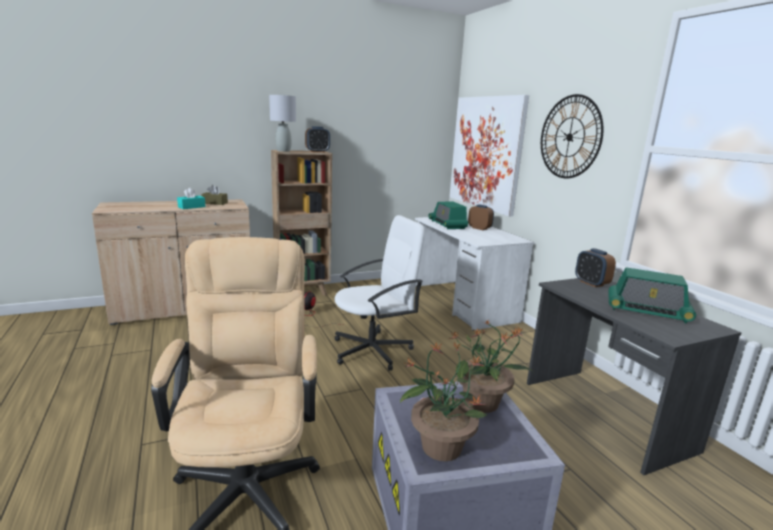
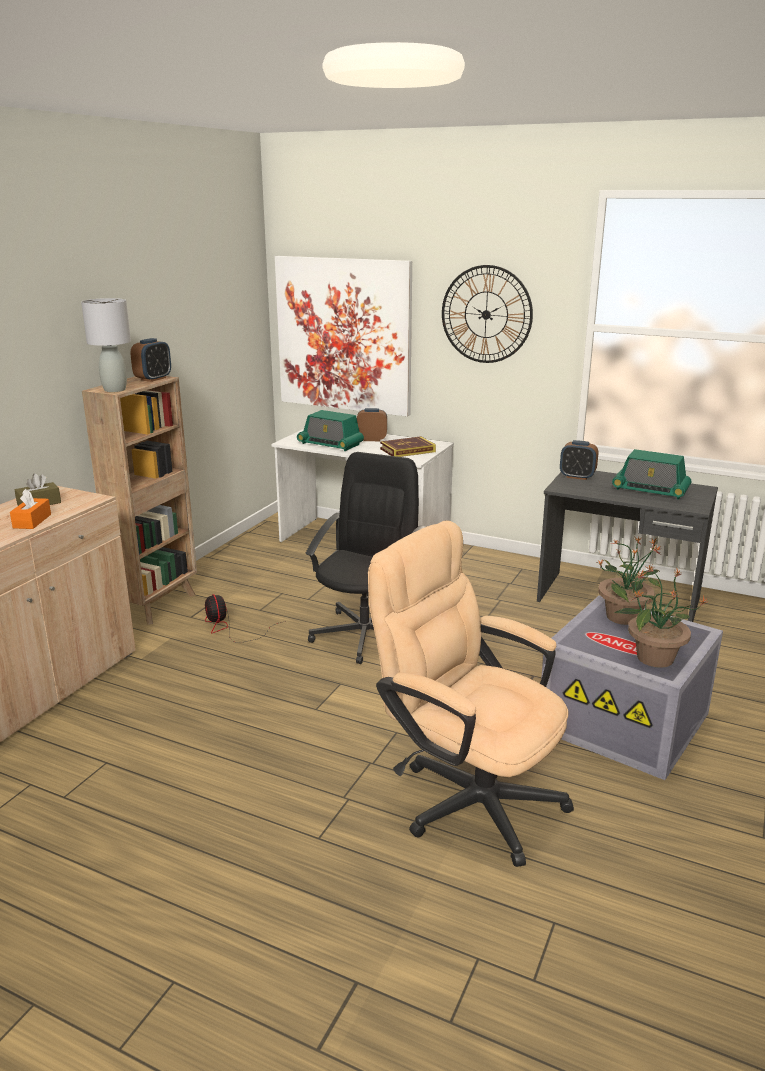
camera: 40 degrees left, 5 degrees up
turquoise tissue box [177,187,206,209] -> orange tissue box [10,489,51,529]
white office chair [335,215,424,371] -> black office chair [306,452,426,664]
radio [608,267,696,323] -> radio turned 45 degrees clockwise [612,449,691,499]
none -> book [380,436,436,457]

